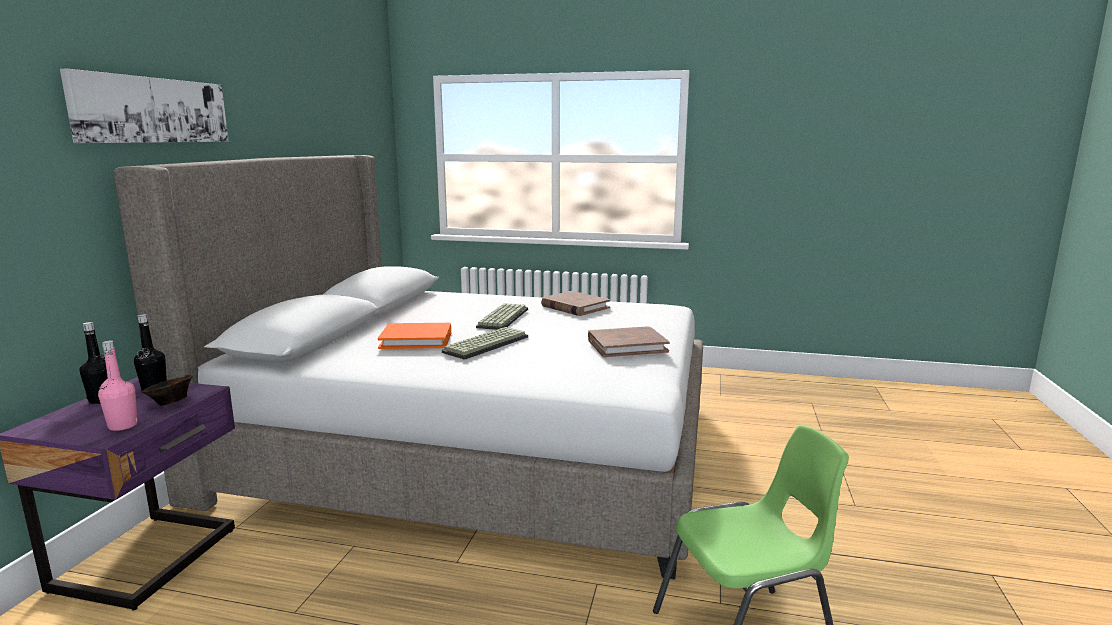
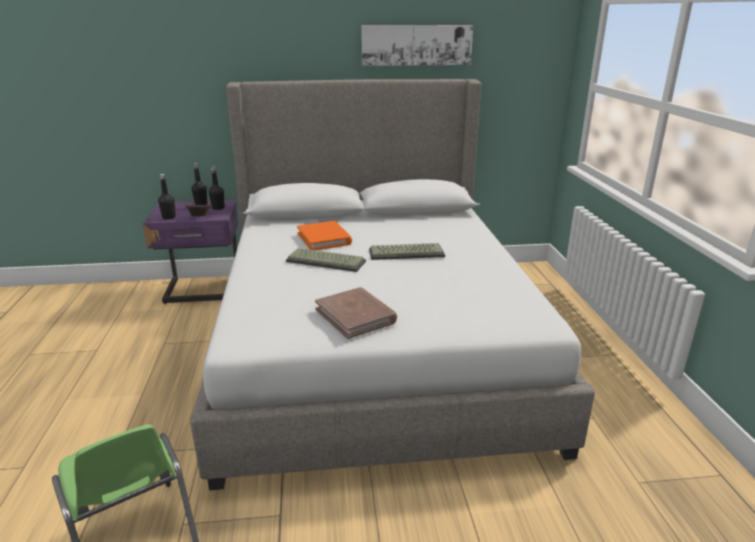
camera: 70 degrees right, 10 degrees up
picture [60,69,229,143] -> picture moved to [361,25,473,66]
pink bottle [98,340,138,431] -> black bottle [158,174,176,220]
brown book [541,291,610,316] -> none

